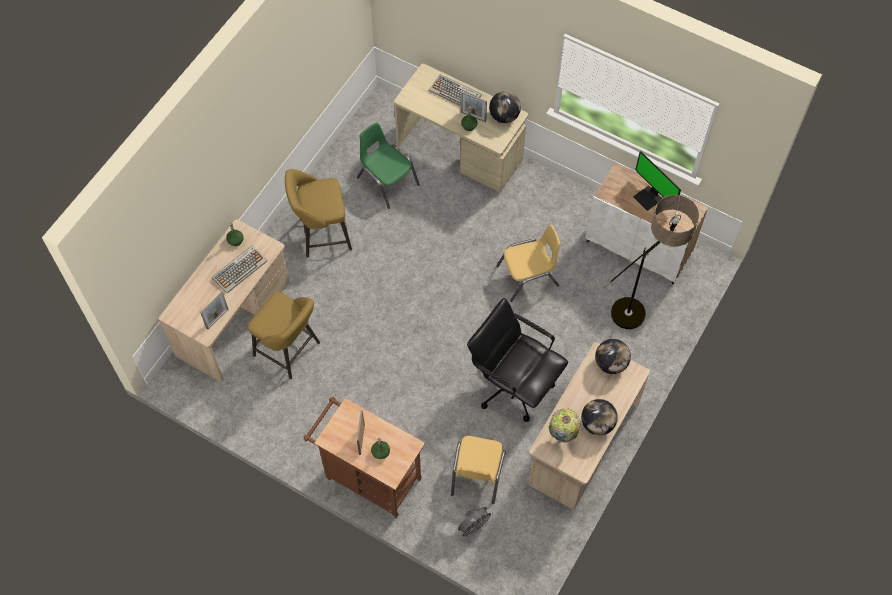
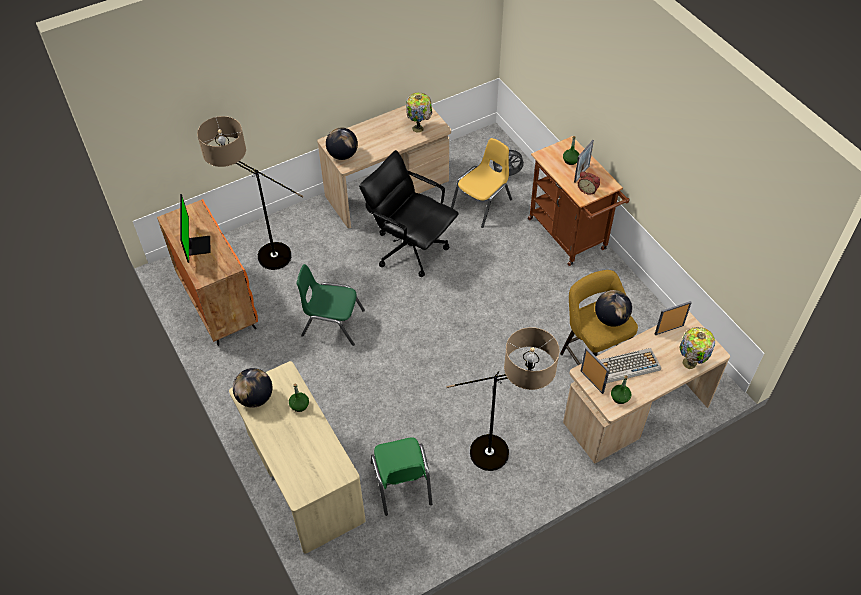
camera: 150 degrees left, 10 degrees down
yellow stool [285,169,352,258] -> floor lamp [447,327,560,471]
keyboard [429,74,482,106] -> none
picture frame [461,91,487,122] -> picture frame moved to [581,347,610,394]
black office chair [467,298,568,422] -> black office chair turned 150 degrees clockwise [359,150,459,277]
yellow chair [496,225,560,302] -> green chair [297,264,365,346]
globe [581,399,618,435] -> globe moved to [595,290,632,327]
white cabinet [585,163,708,285] -> orange cabinet [157,199,258,346]
none -> alarm clock [578,171,600,195]
none -> table lamp [680,327,715,369]

